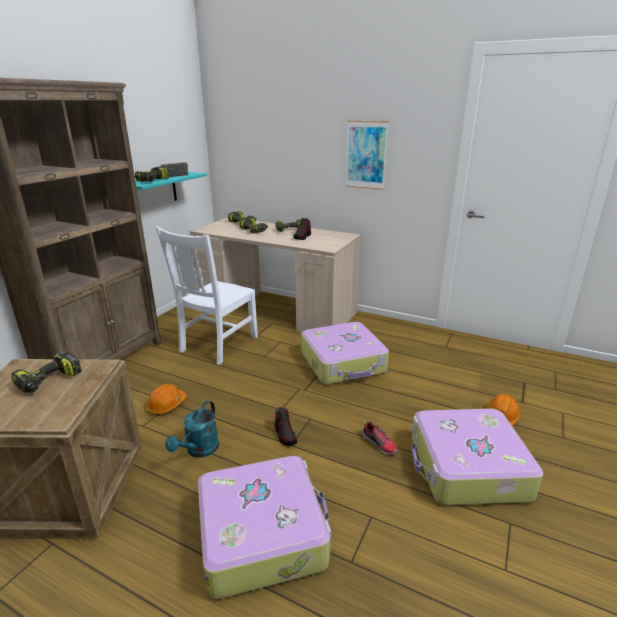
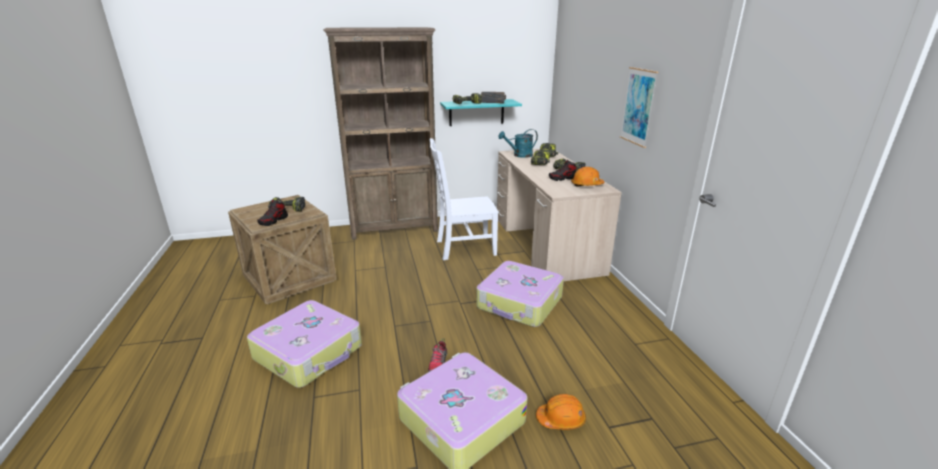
camera: 50 degrees right, 0 degrees up
orange hard hat [147,384,187,415] -> orange hard hat moved to [571,167,605,187]
turquoise watering can [165,401,219,458] -> turquoise watering can moved to [498,129,538,158]
shoe [275,407,297,446] -> shoe moved to [257,199,288,226]

